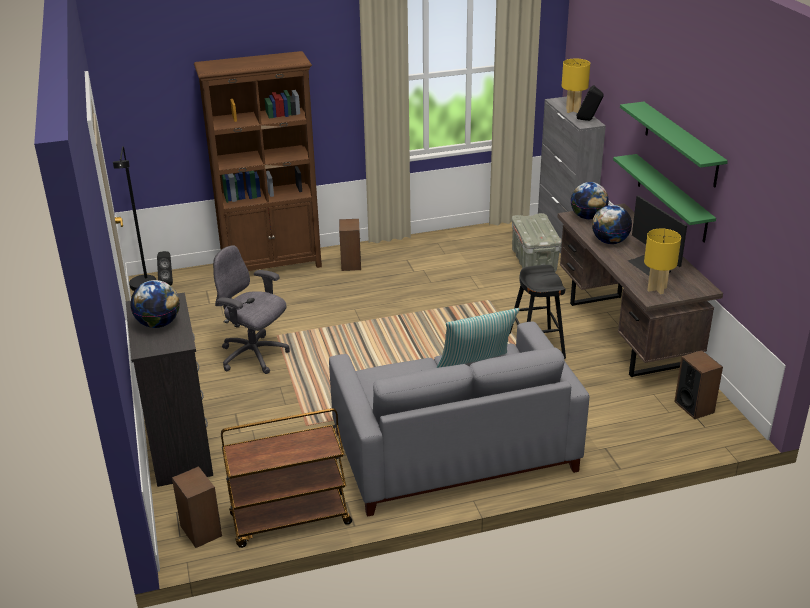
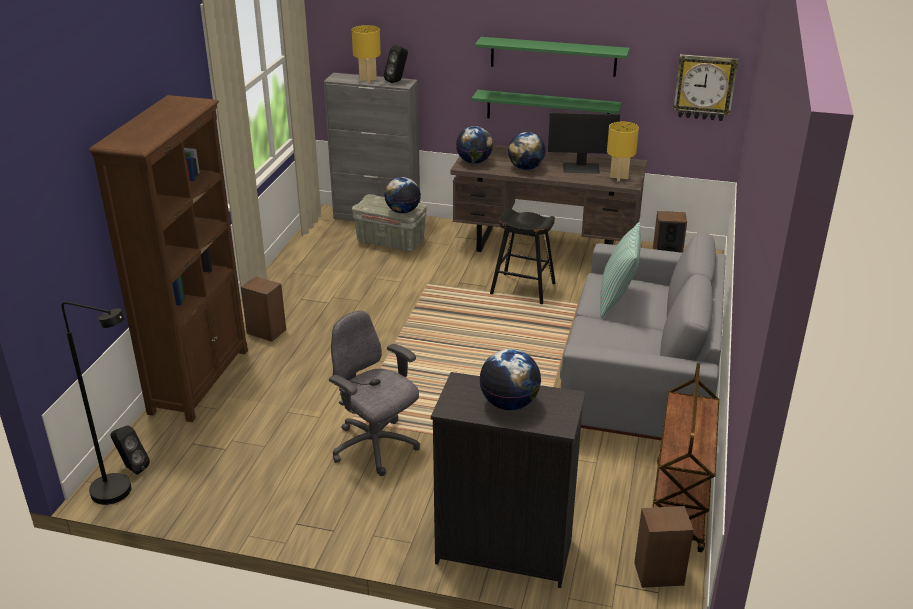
camera: 60 degrees left, 0 degrees up
grey office chair [213,245,290,374] -> grey office chair turned 75 degrees clockwise [329,311,420,476]
none -> globe [384,177,421,213]
none -> wall clock [673,54,738,121]

